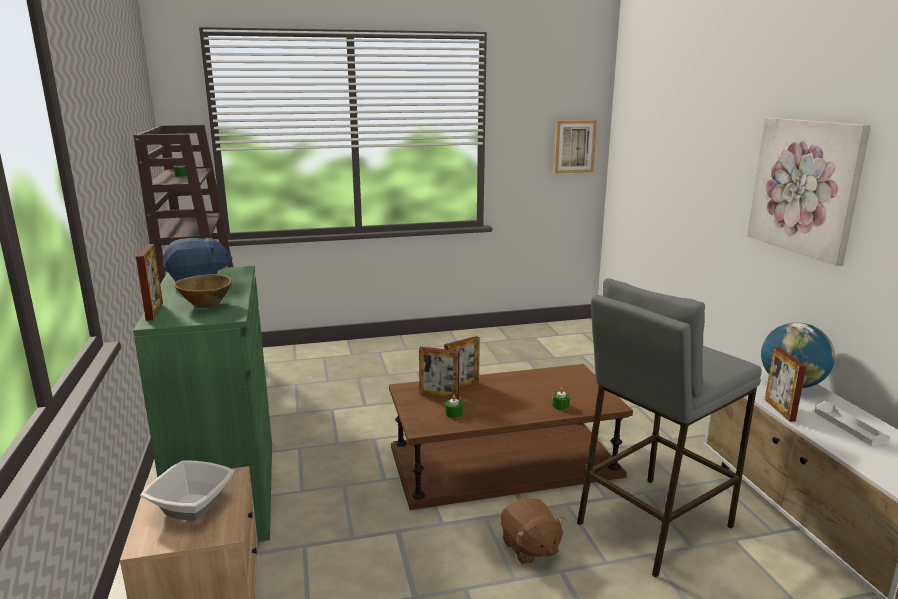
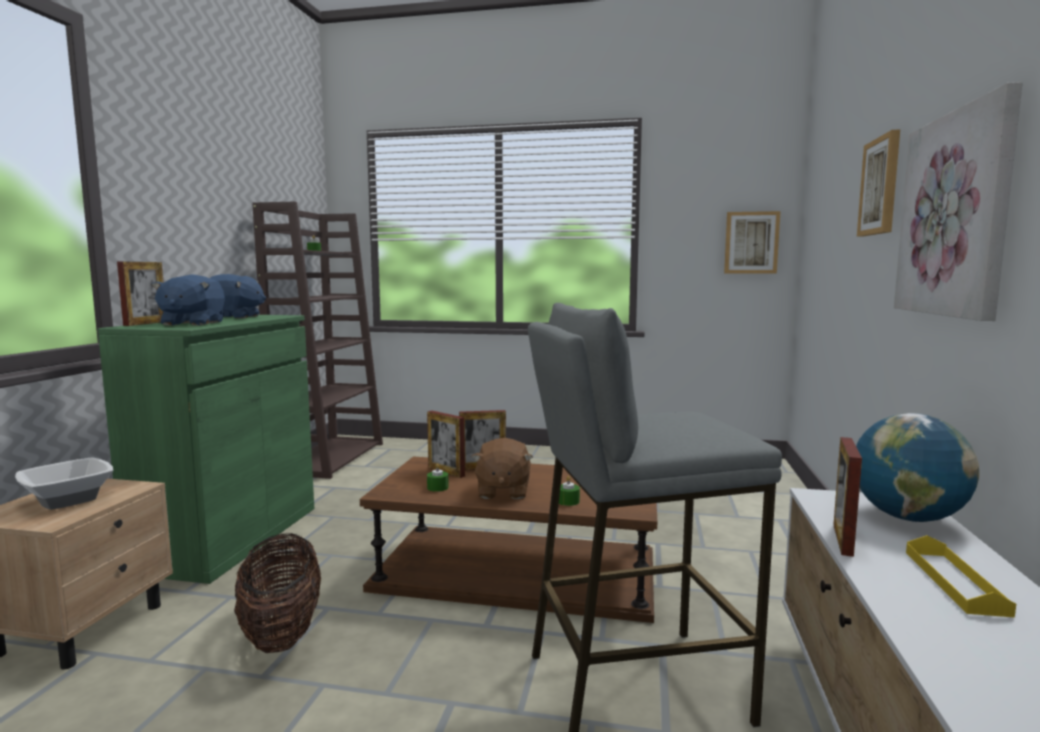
camera: 25 degrees right, 10 degrees down
brown bowl [174,274,232,308] -> blue plush toy [151,274,225,326]
brown plush toy [501,498,565,565] -> brown plush toy moved to [472,438,533,499]
white tray [814,401,891,446] -> yellow tray [906,535,1016,618]
none -> basket [234,533,321,653]
none -> picture [857,129,900,236]

